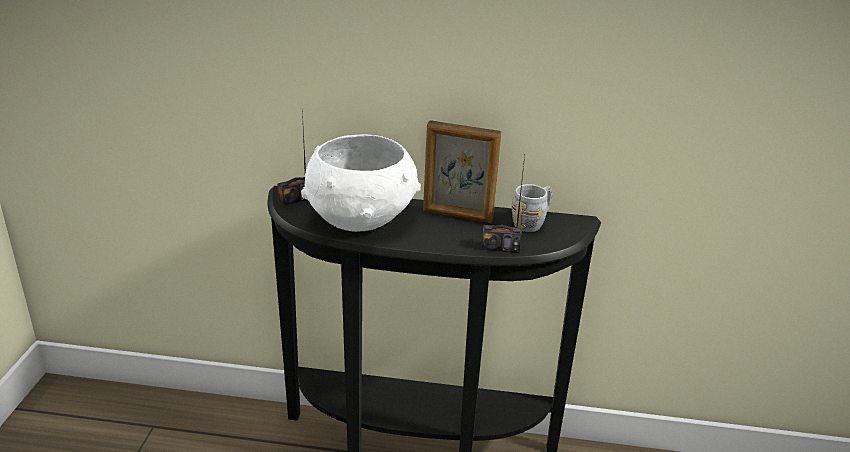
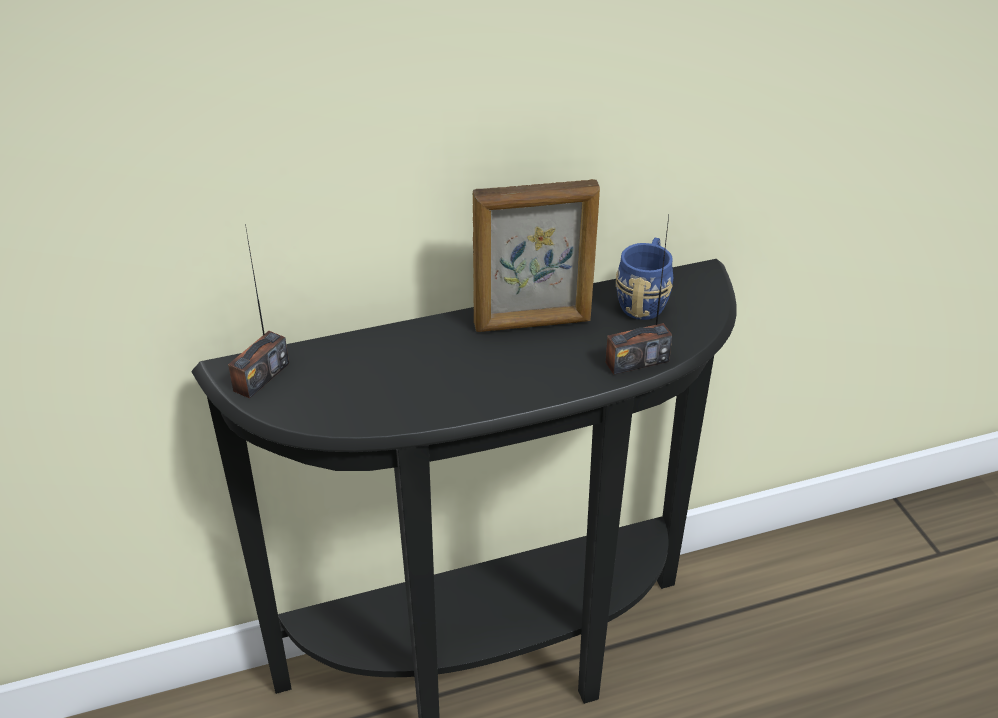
camera: 25 degrees left, 10 degrees up
white bowl [301,134,421,232] -> none
grey mug [511,184,553,232] -> blue mug [616,238,673,320]

